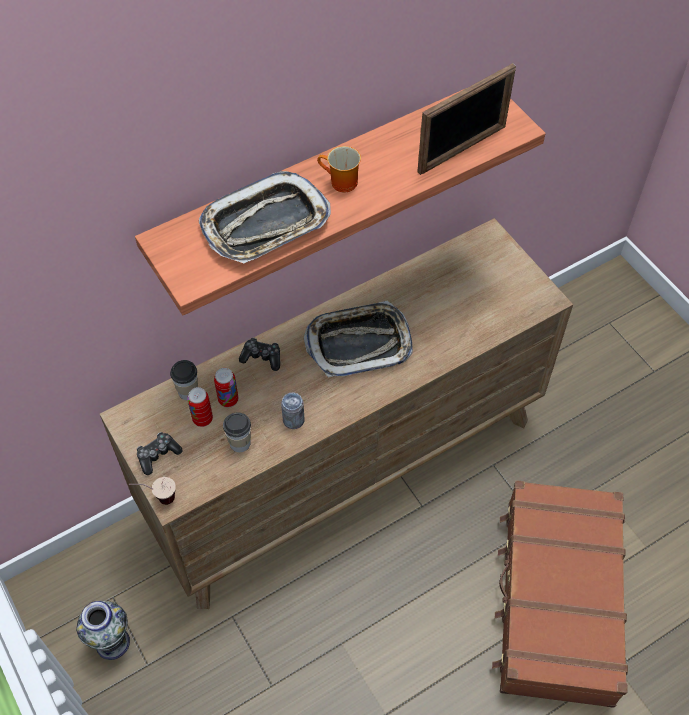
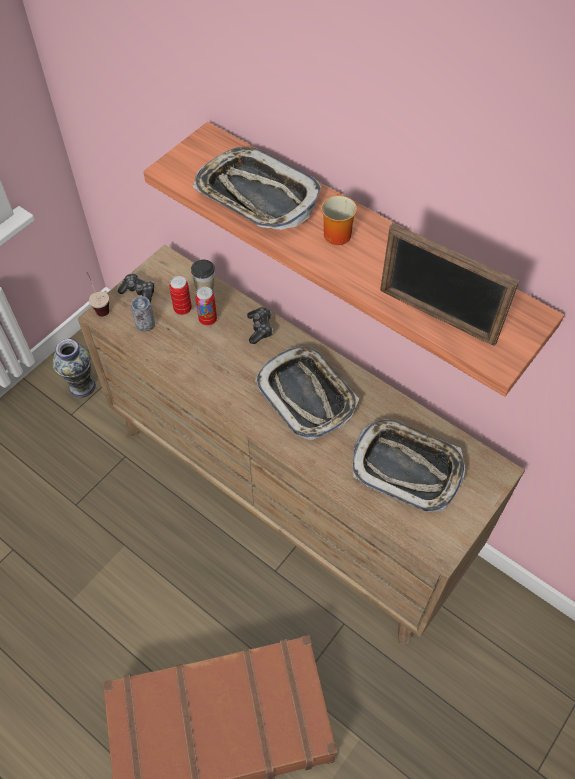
camera: 70 degrees right, 0 degrees up
cup [223,413,251,452] -> none
can [281,393,305,429] -> can moved to [131,296,155,332]
none -> tray [353,419,465,512]

